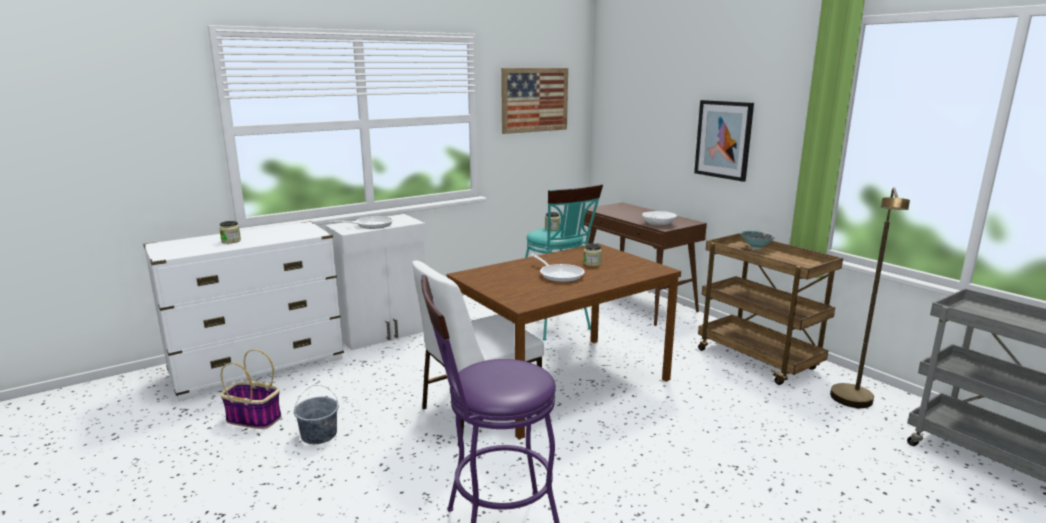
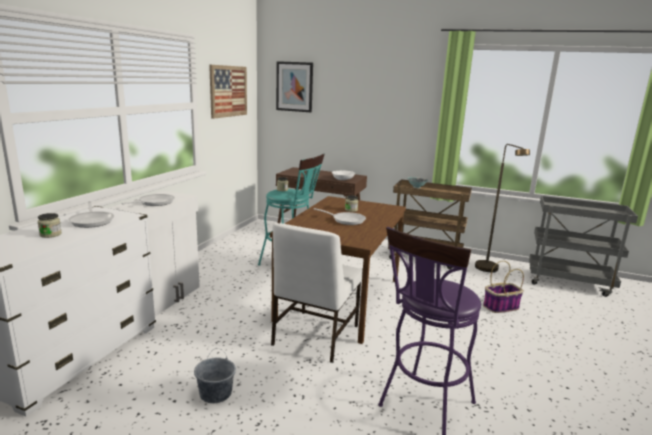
camera: 35 degrees left, 0 degrees up
basket [221,349,282,429] -> basket moved to [483,261,524,313]
picture [694,100,754,182] -> picture moved to [276,61,313,112]
none -> frying pan [68,201,114,228]

